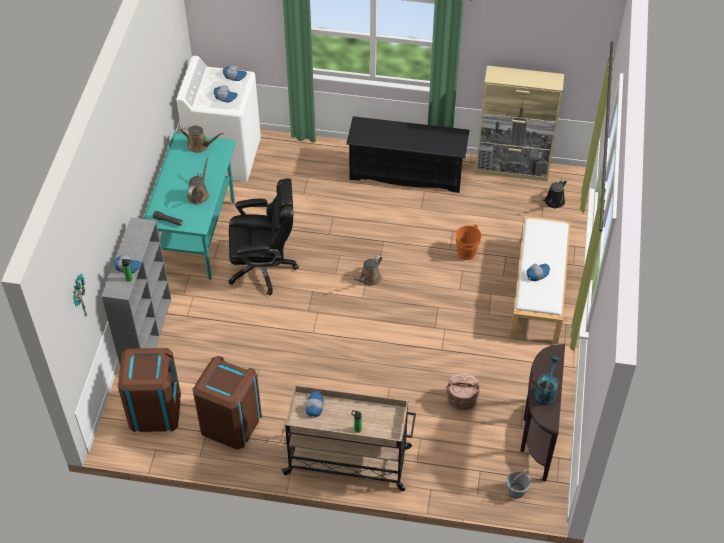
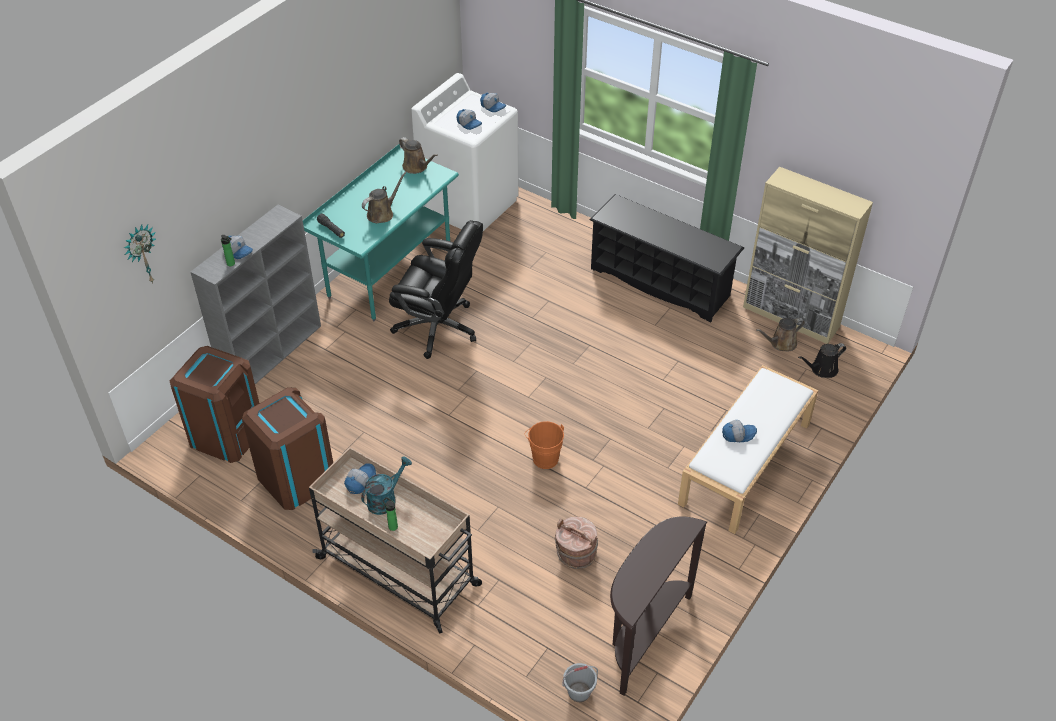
camera: 25 degrees right, 5 degrees down
brown watering can [350,255,382,286] -> brown watering can moved to [756,318,805,351]
orange bucket [451,224,482,260] -> orange bucket moved to [528,421,564,469]
turquoise watering can [534,356,559,405] -> turquoise watering can moved to [361,456,412,515]

